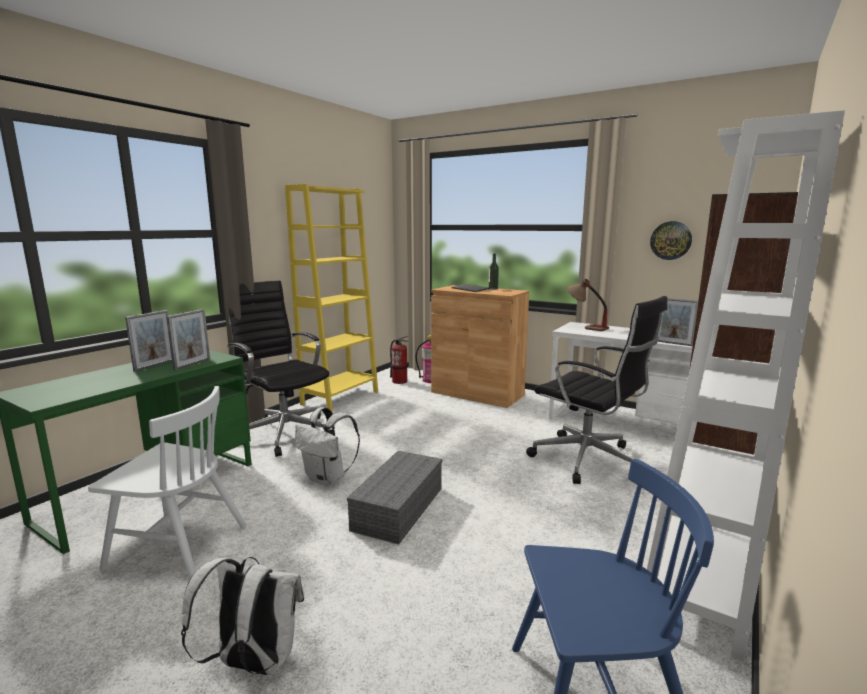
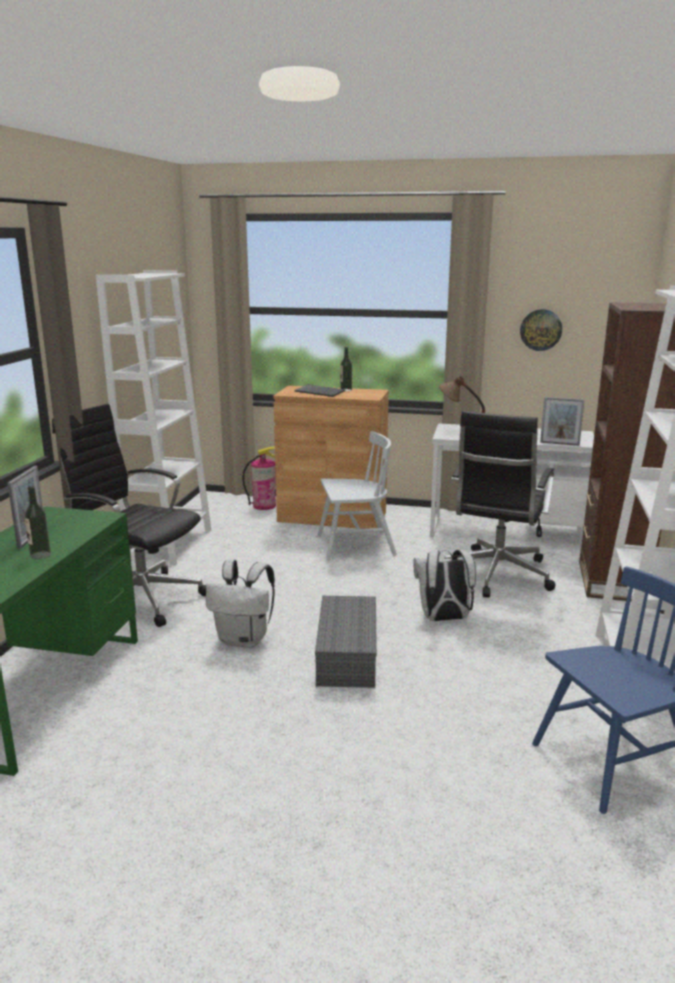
camera: 20 degrees left, 5 degrees up
white chair [88,386,247,579] -> white chair moved to [317,431,397,561]
picture frame [167,309,210,370] -> none
white backpack [181,557,304,675] -> white backpack moved to [413,549,476,621]
yellow bookcase [285,184,378,413] -> white bookcase [96,270,211,565]
fire extinguisher [390,336,408,384] -> none
black office chair [526,296,667,484] -> black office chair turned 90 degrees clockwise [444,411,556,598]
none -> bottle [24,486,51,559]

